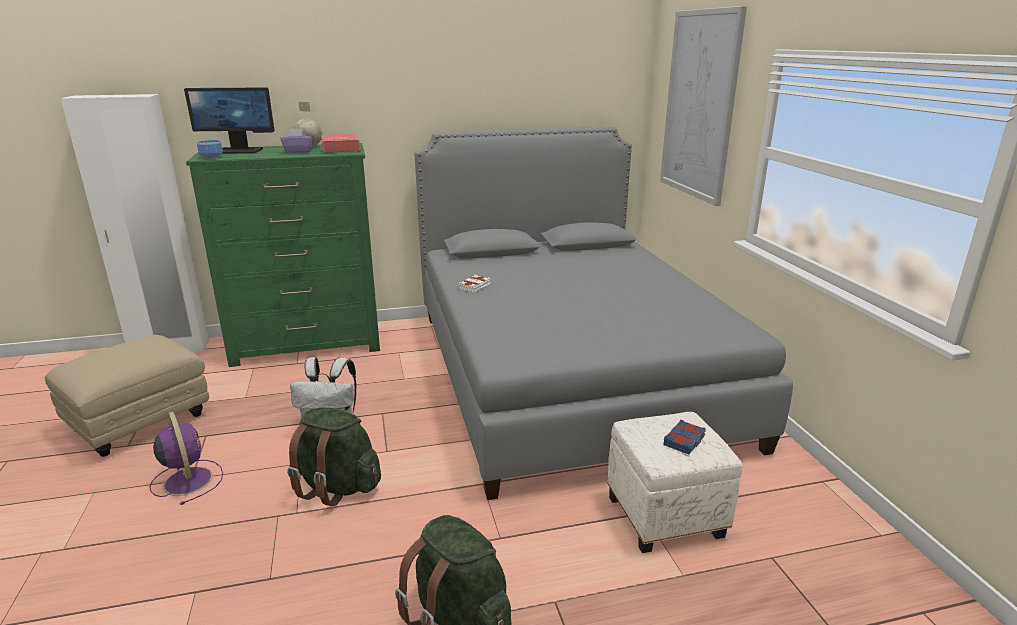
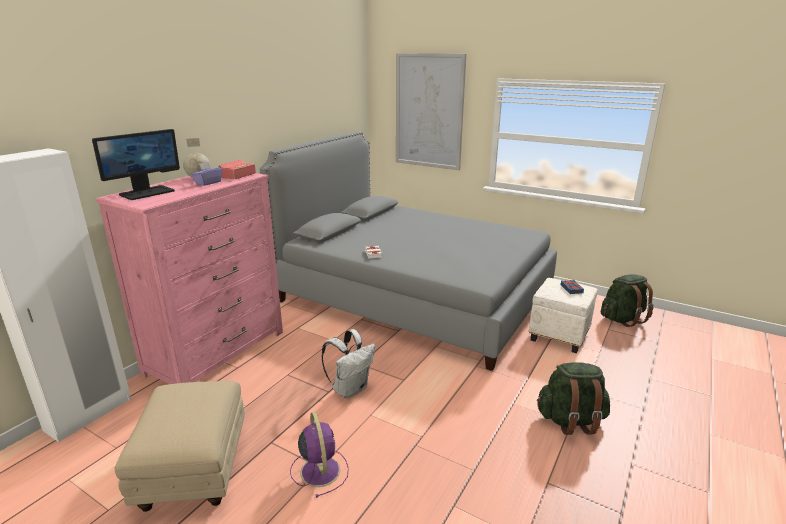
camera: 45 degrees left, 0 degrees up
purple fan [149,412,223,505] -> purple fan turned 60 degrees clockwise [290,412,349,498]
green dresser [186,143,380,367] -> pink dresser [96,173,283,384]
bowl [197,140,223,159] -> none
green backpack [287,407,381,506] -> green backpack moved to [601,274,654,327]

